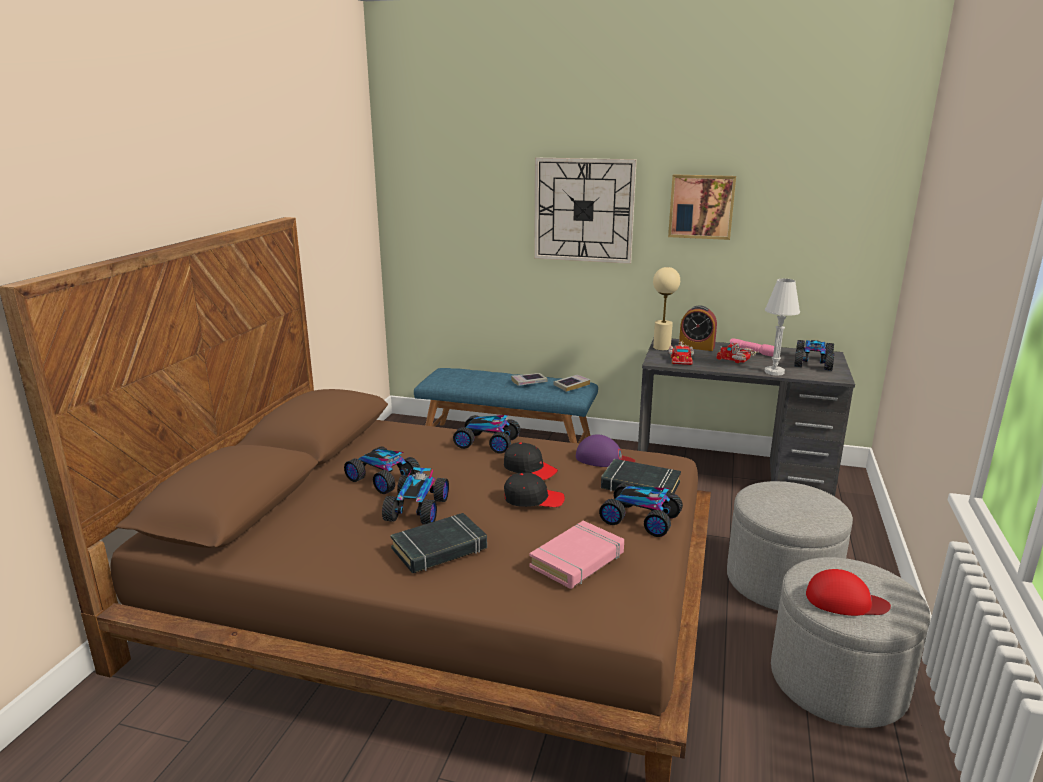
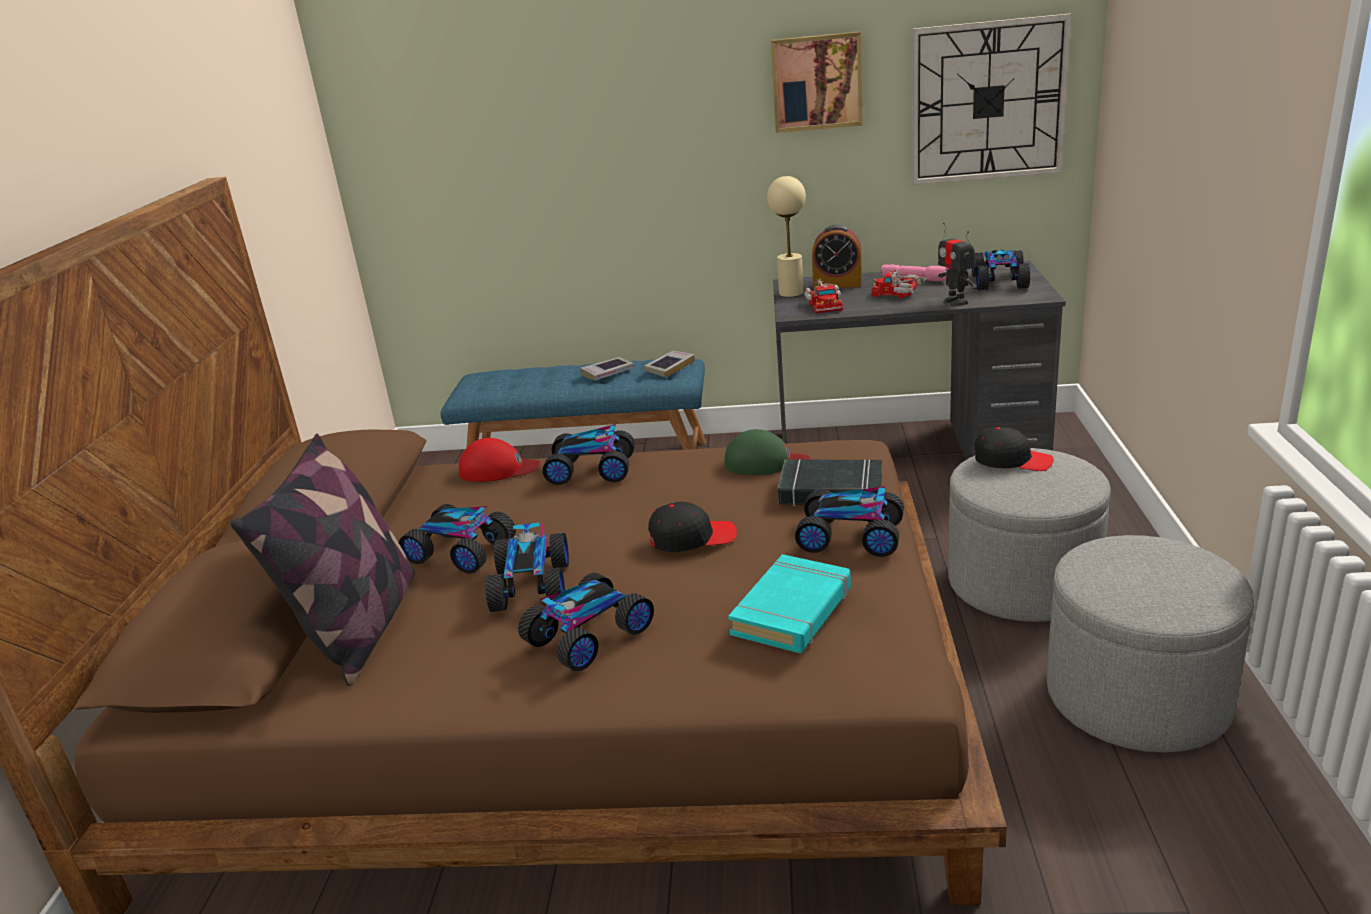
camera: 10 degrees left, 5 degrees up
black book [390,513,487,573] -> toy car [518,573,654,671]
black cap [504,442,558,480] -> black cap moved to [975,427,1053,471]
pink book [529,521,624,589] -> turquoise book [728,554,851,653]
wall clock [534,158,637,264] -> wall clock moved to [912,14,1072,185]
purple cap [576,434,635,467] -> green cap [724,429,810,475]
white table lamp [765,279,800,376] -> toy robot [938,223,977,306]
red cap [806,569,891,616] -> red cap moved to [459,438,541,482]
none -> pillow [231,434,415,686]

